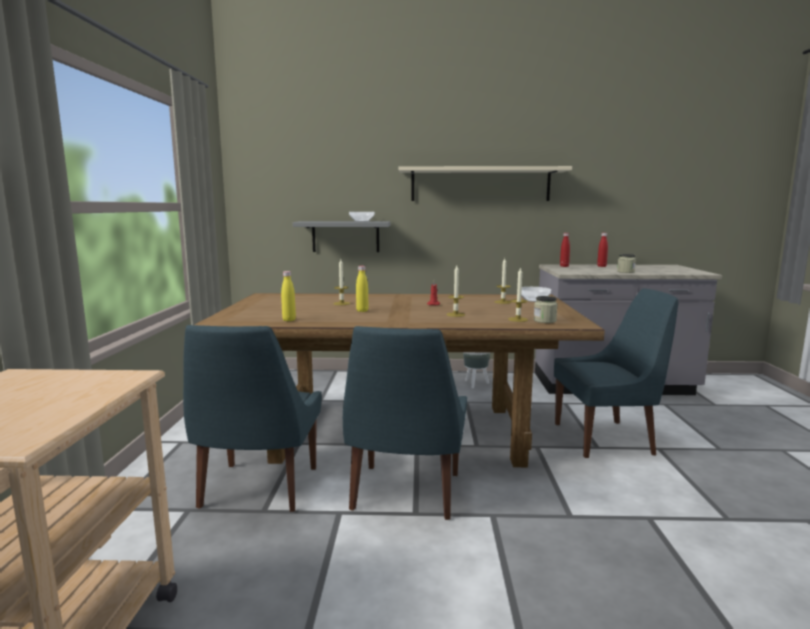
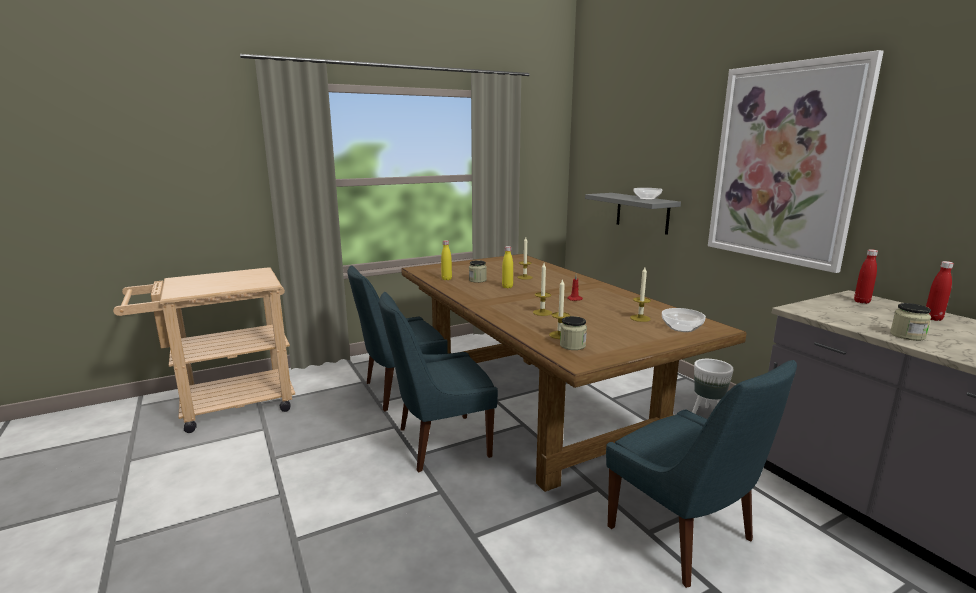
camera: 60 degrees right, 5 degrees up
beige shelf [398,166,572,201] -> picture [708,50,884,273]
none -> jar [469,260,487,283]

